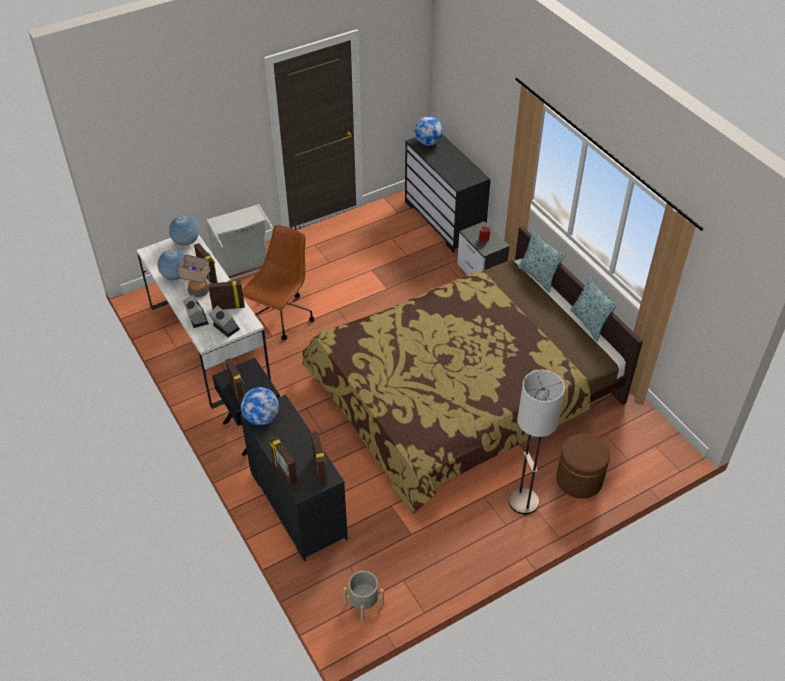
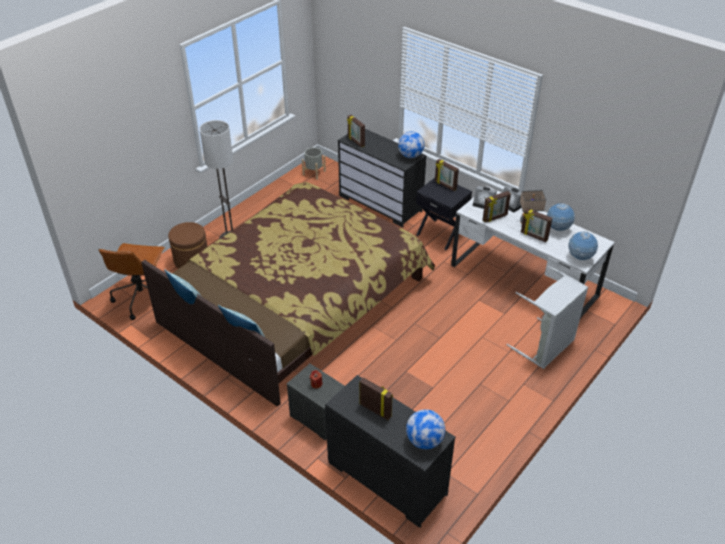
camera: 160 degrees right, 5 degrees down
brown office chair [242,225,315,340] -> brown office chair moved to [99,243,165,320]
picture frame [269,436,297,486] -> picture frame moved to [359,377,393,420]

